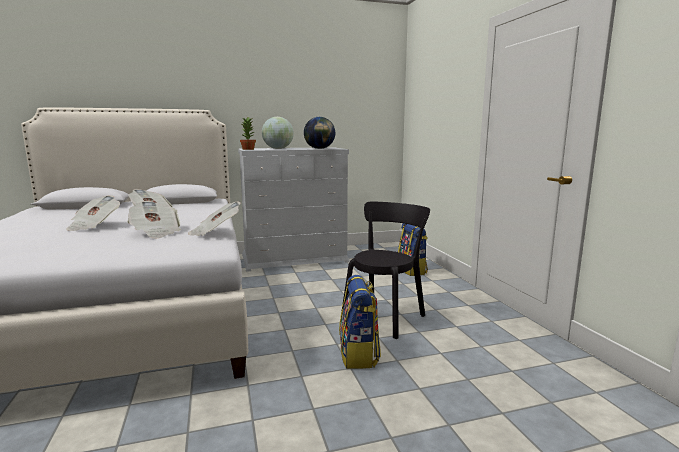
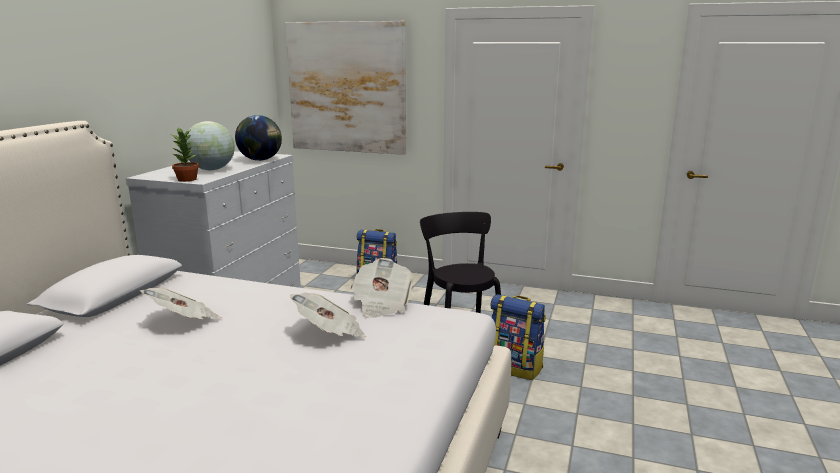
camera: 55 degrees left, 5 degrees up
newspaper [66,195,120,231] -> none
none -> picture [286,21,406,155]

